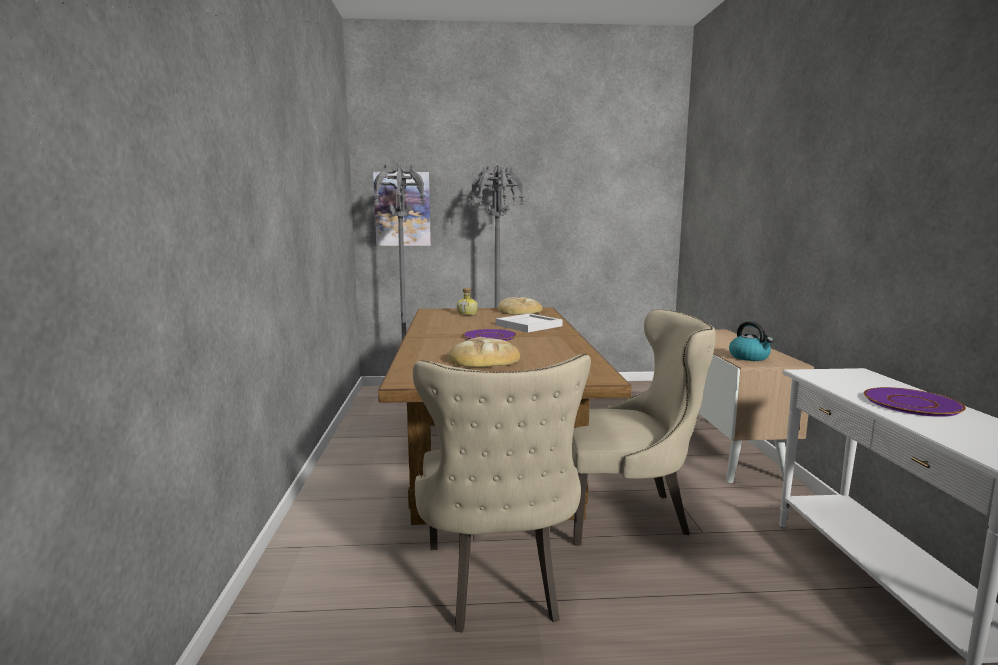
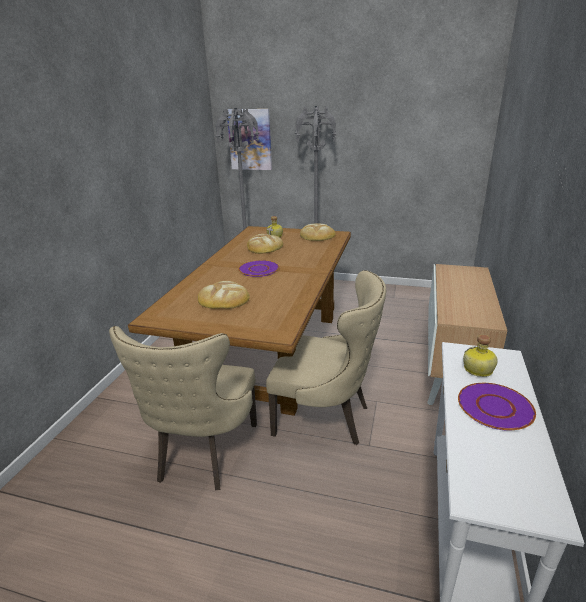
camera: 20 degrees right, 15 degrees up
white tray [495,313,563,332] -> none
kettle [729,321,774,361] -> none
none -> bread [247,234,283,254]
none -> bottle [463,335,498,377]

